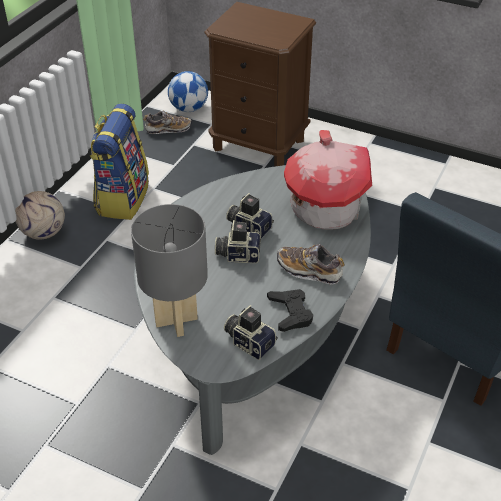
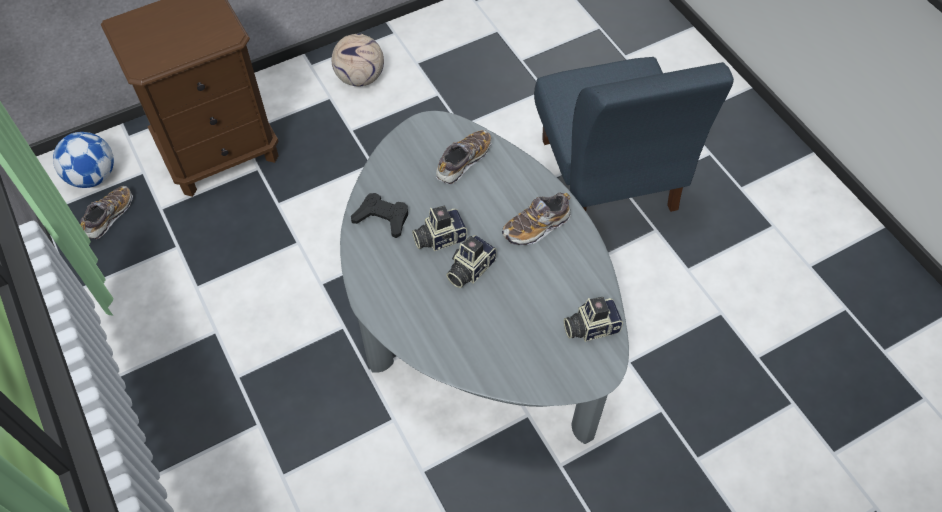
camera: 55 degrees left, 15 degrees up
football [15,191,65,239] -> football moved to [331,34,384,86]
backpack [90,104,149,220] -> none
grey table lamp [131,204,208,337] -> none
black game controller [267,289,313,332] -> black game controller moved to [351,193,408,238]
toy house [284,130,372,230] -> shoe [436,130,492,184]

